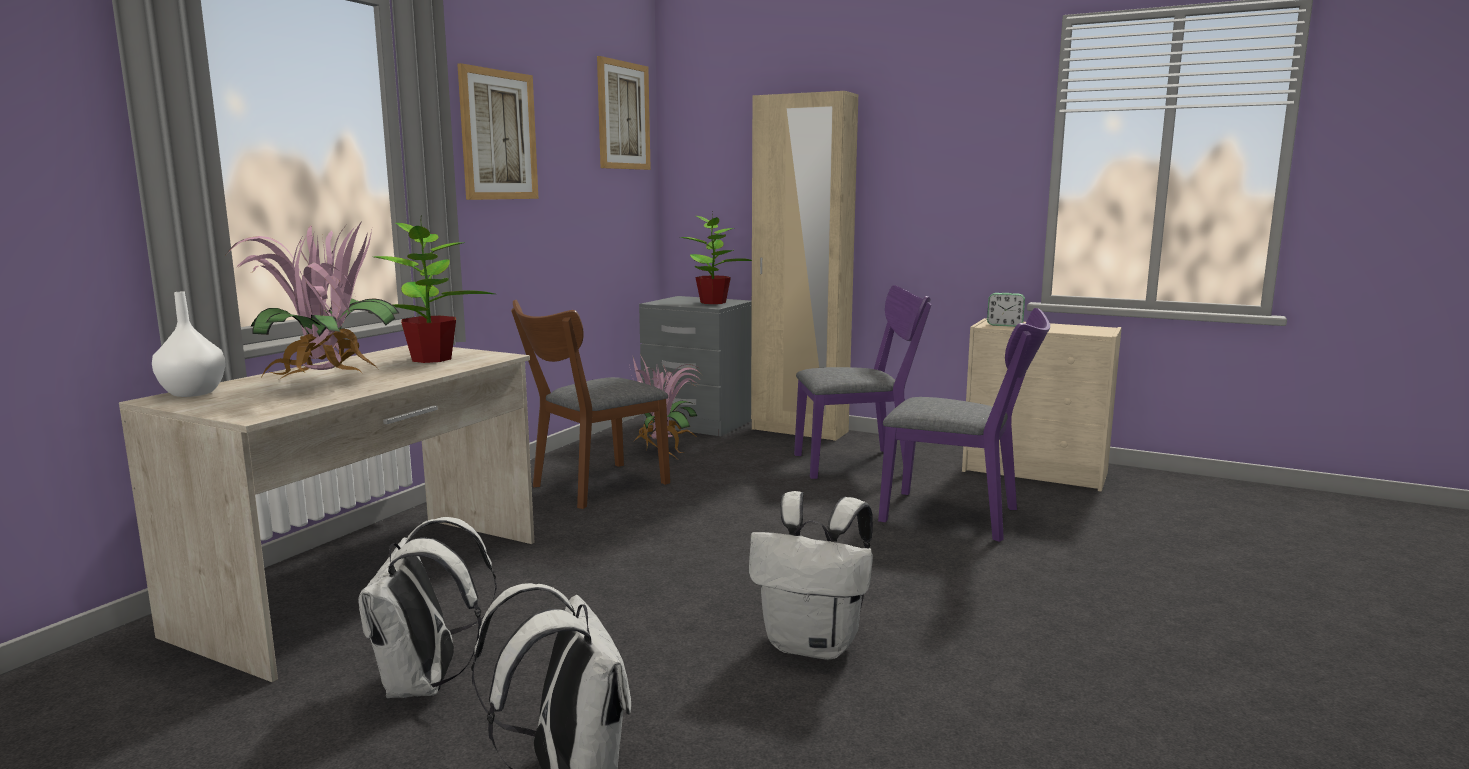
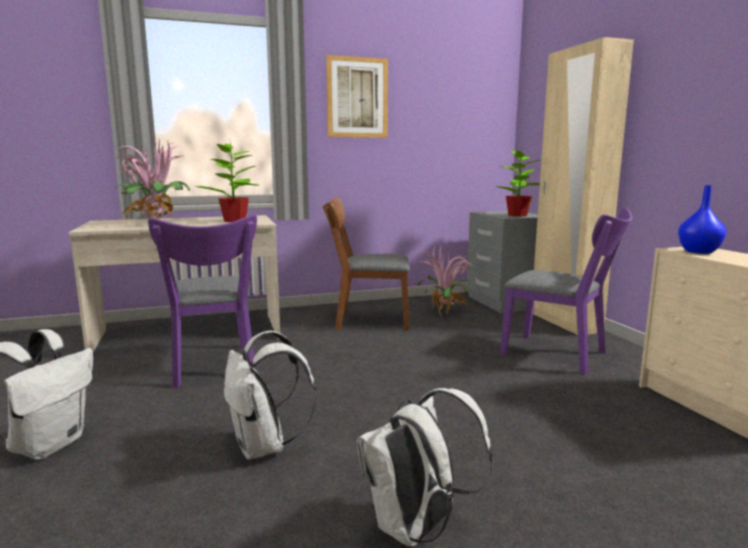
camera: 45 degrees right, 0 degrees up
white vase [152,292,226,397] -> none
white backpack [358,517,497,698] -> white backpack moved to [357,388,493,547]
picture [597,56,651,170] -> none
purple chair [878,308,1050,542] -> purple chair moved to [148,214,257,388]
alarm clock [987,293,1025,327] -> blue vase [678,185,726,254]

